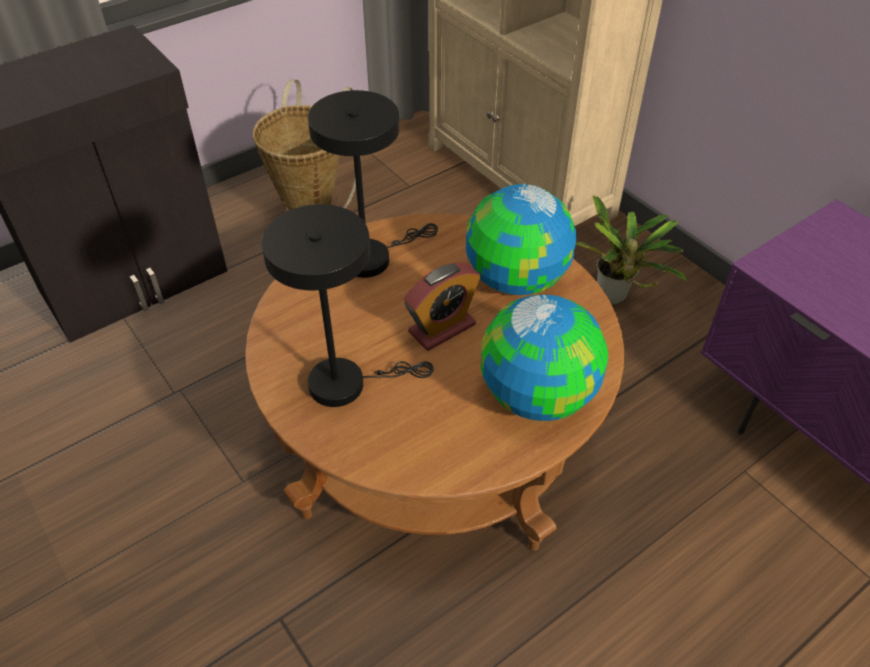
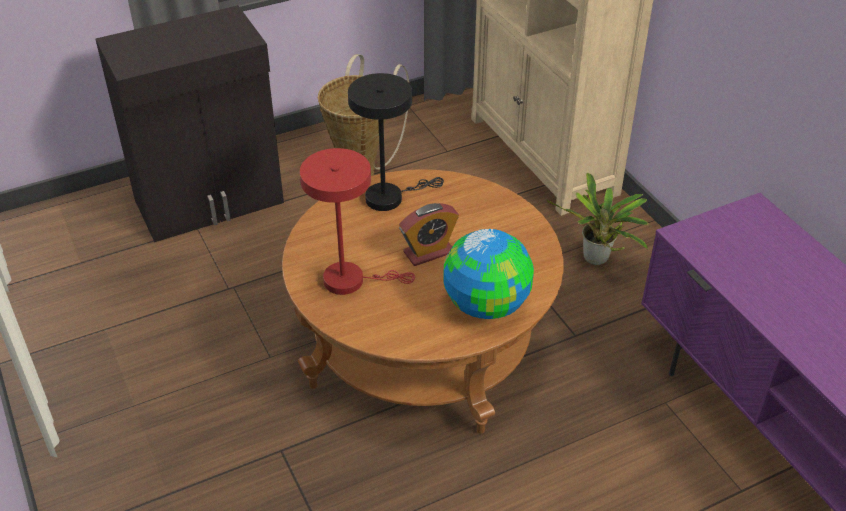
camera: 10 degrees right, 5 degrees down
black table lamp [261,204,434,407] -> red table lamp [300,148,415,295]
globe [466,184,577,295] -> none

